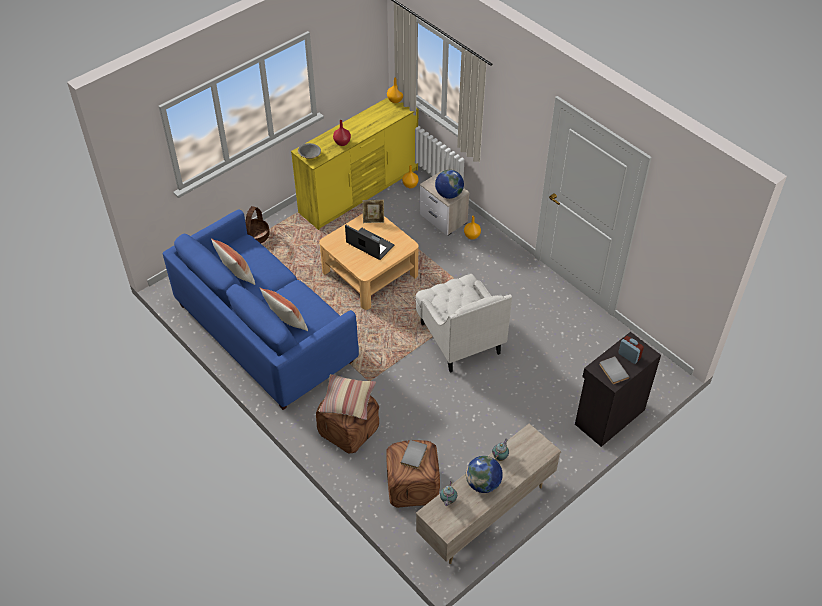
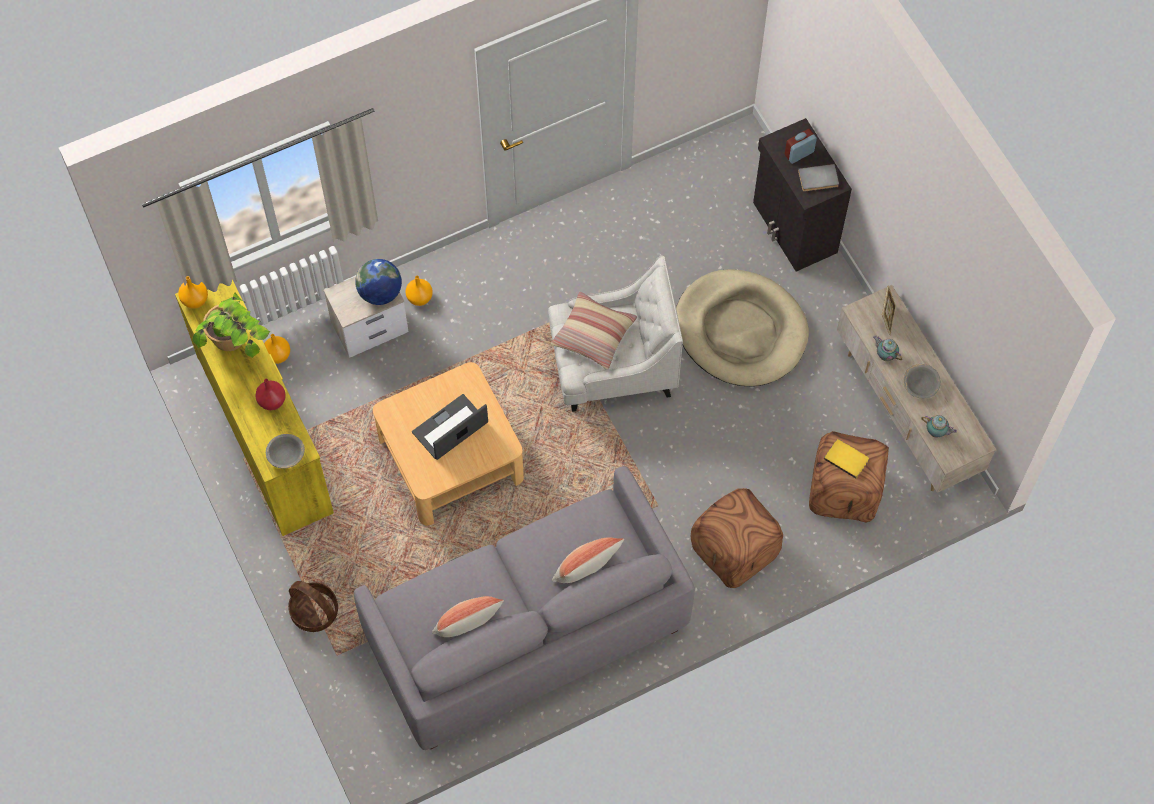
camera: 75 degrees left, 15 degrees up
blue sofa [163,209,359,410] -> grey sofa [354,466,695,750]
pillow [319,374,376,420] -> pillow moved to [551,292,637,370]
picture frame [362,200,384,223] -> picture frame moved to [882,285,896,335]
grey book [401,440,427,469] -> yellow book [824,439,869,478]
globe [466,456,503,493] -> grey bowl [903,364,941,399]
none -> potted plant [192,293,271,358]
none -> beige dog bed [676,269,809,386]

